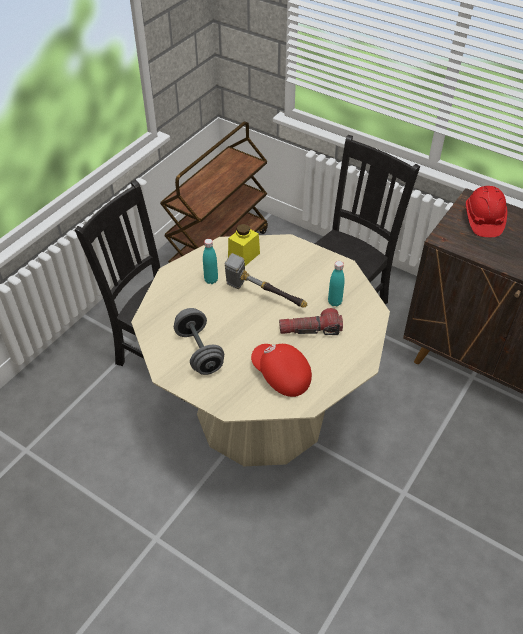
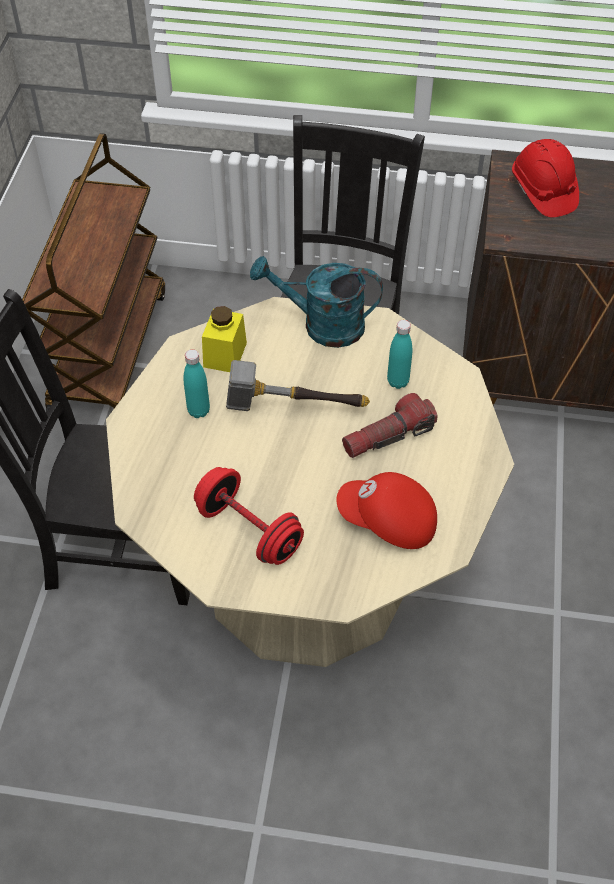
camera: 25 degrees left, 5 degrees up
grey dumbbell [174,308,224,375] -> red dumbbell [194,467,304,565]
none -> turquoise watering can [250,256,383,348]

